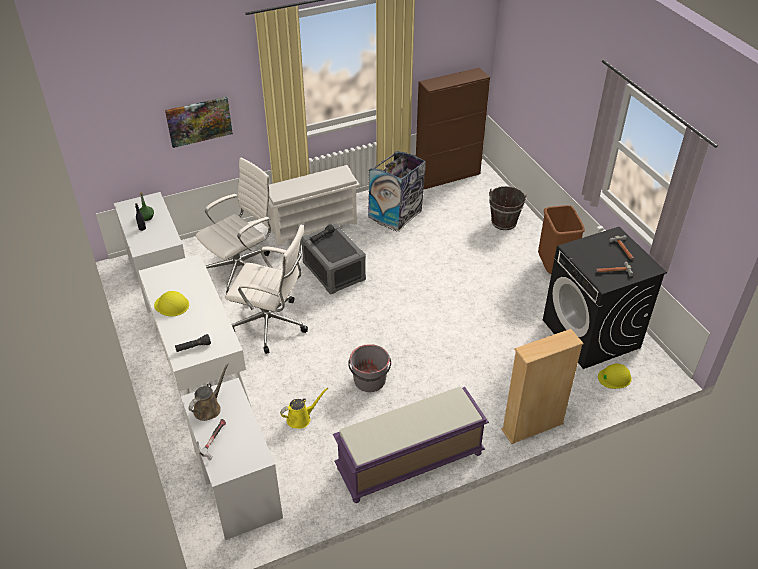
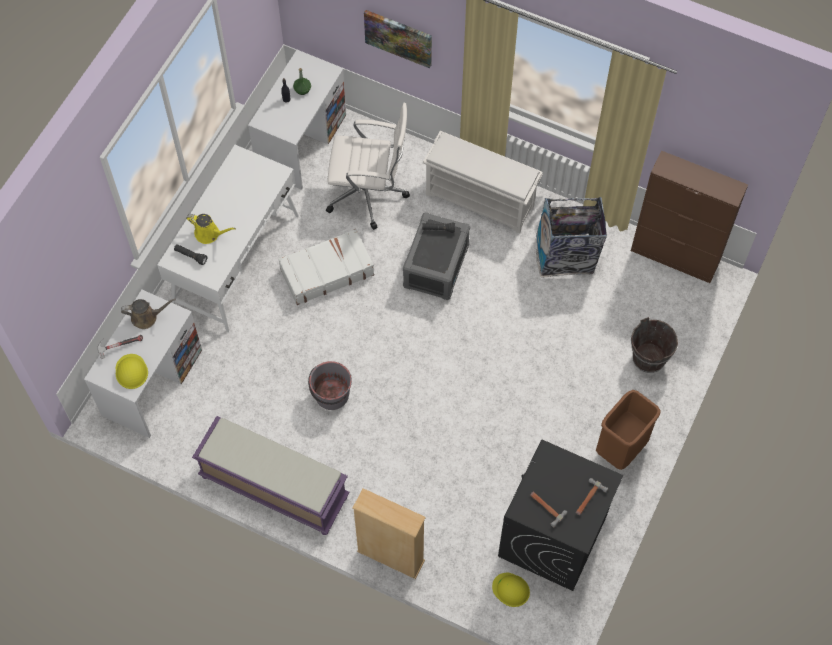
camera: 50 degrees right, 20 degrees up
yellow hard hat [154,291,189,316] -> yellow hard hat moved to [116,354,148,389]
white office chair [225,224,308,354] -> white suitcase [278,229,374,305]
yellow watering can [280,388,328,429] -> yellow watering can moved to [186,214,236,244]

